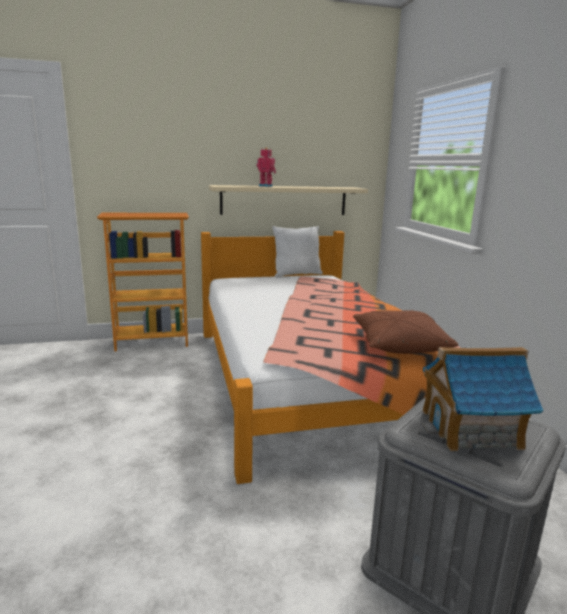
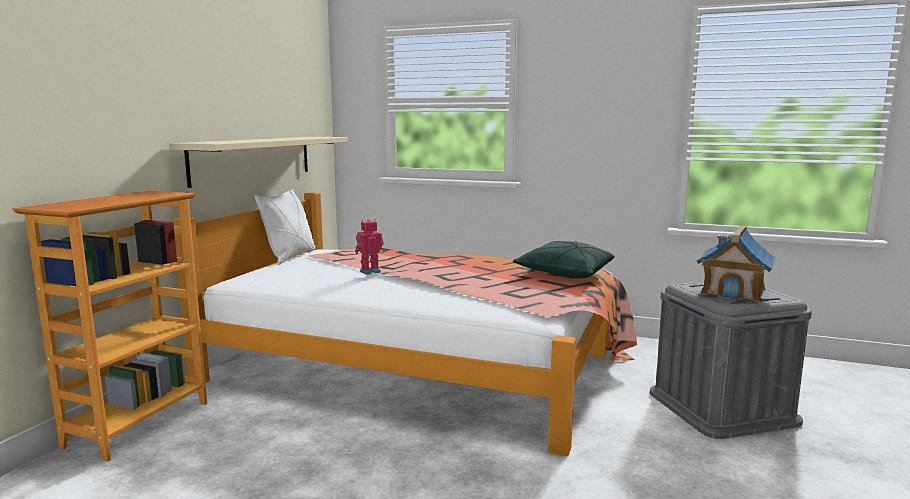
camera: 55 degrees left, 5 degrees down
toy robot [257,148,276,187] -> toy robot moved to [355,219,384,275]
brown pillow [353,310,458,354] -> green pillow [513,241,615,278]

